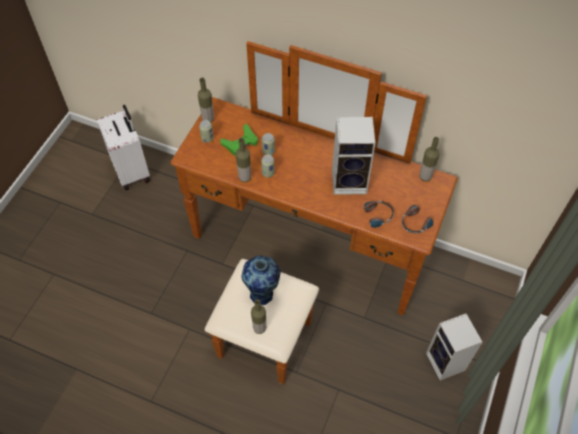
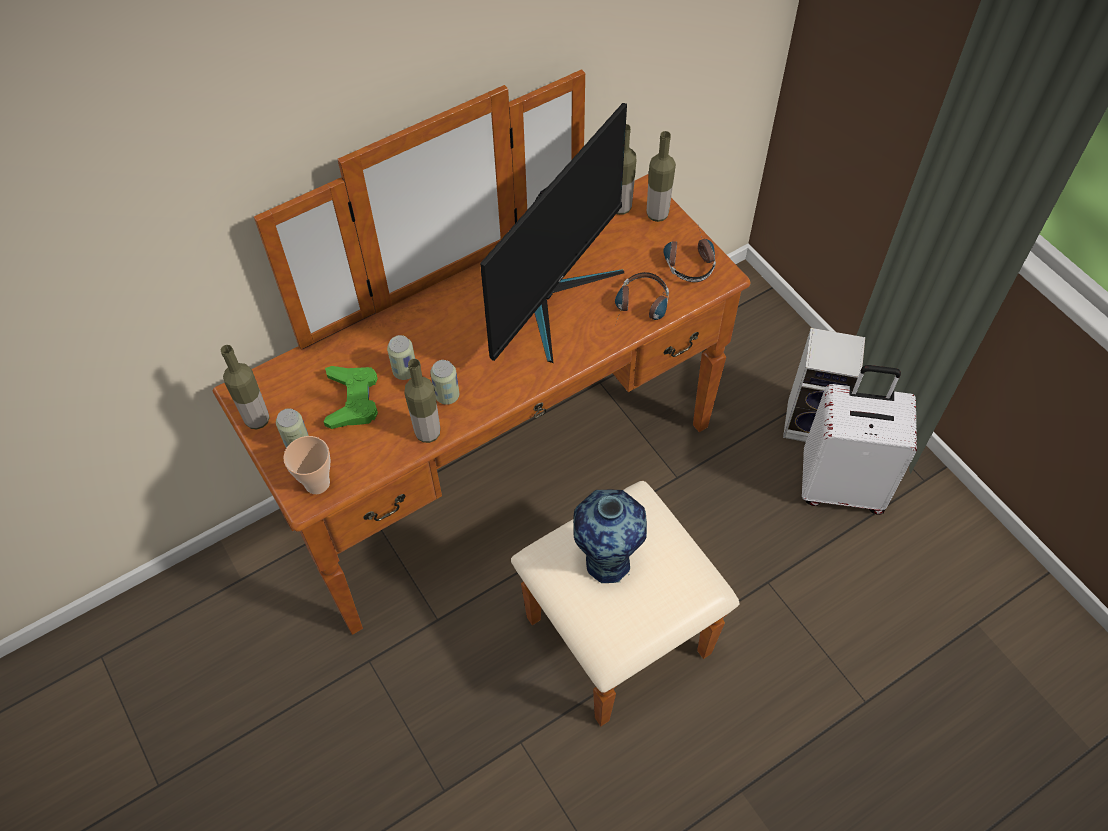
camera: 55 degrees left, 0 degrees up
white suitcase [97,105,150,190] -> white suitcase moved to [802,365,917,515]
bottle [251,299,266,334] -> bottle moved to [647,131,676,222]
speaker [332,117,376,195] -> monitor [480,103,627,363]
none -> cup [283,436,330,494]

